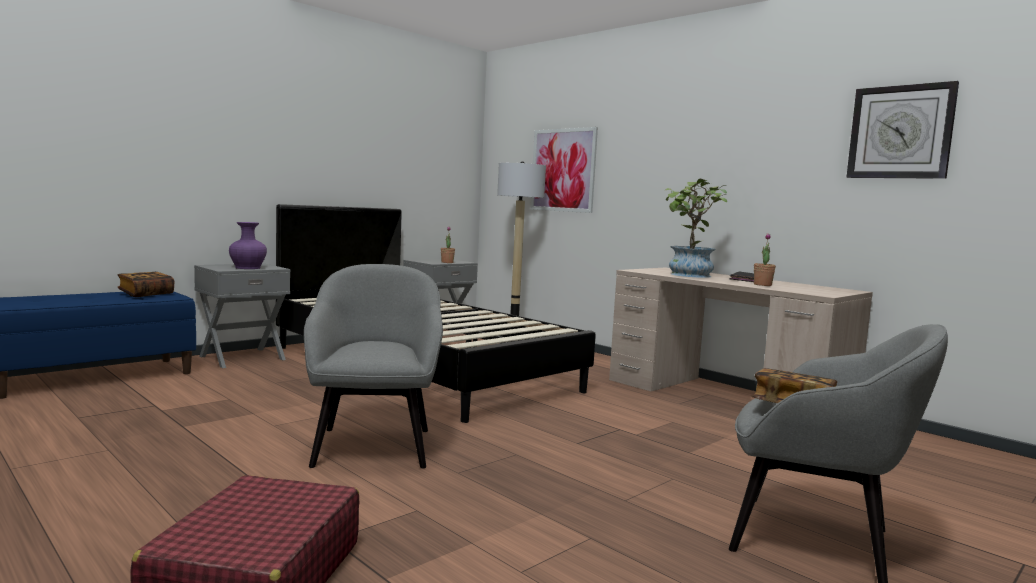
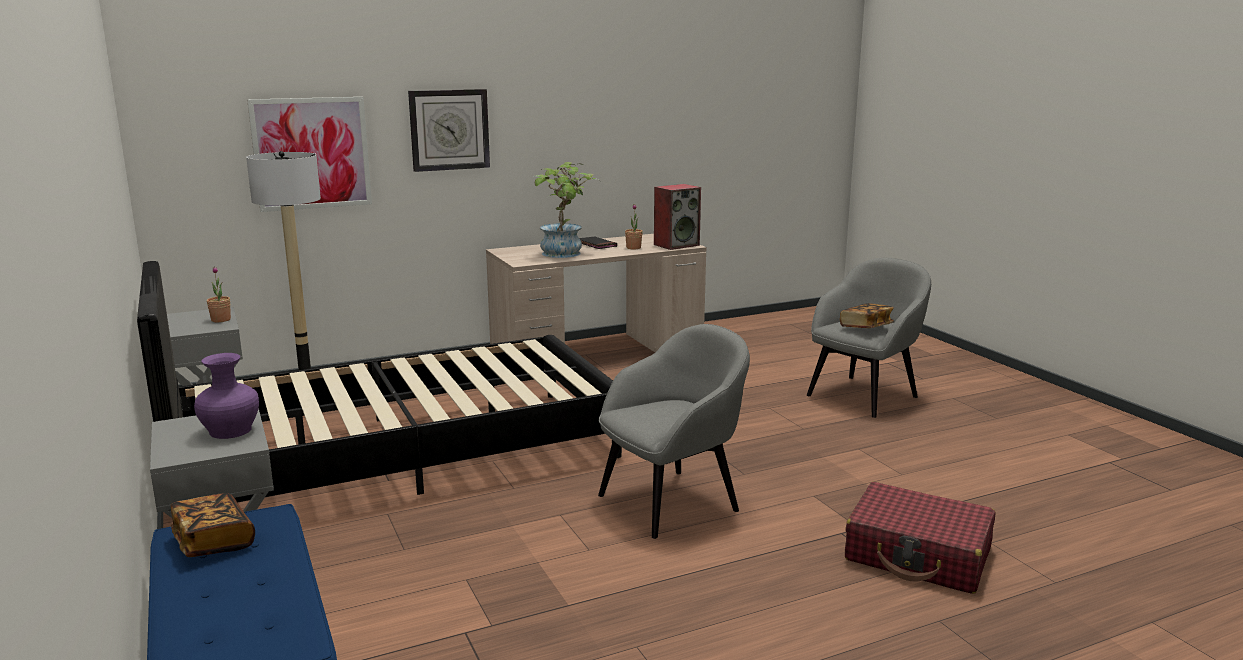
camera: 70 degrees left, 10 degrees up
grey armchair [304,264,443,468] -> grey armchair turned 135 degrees clockwise [598,324,750,539]
wall clock [846,81,959,179] -> wall clock moved to [408,89,490,172]
none -> speaker [654,184,701,250]

